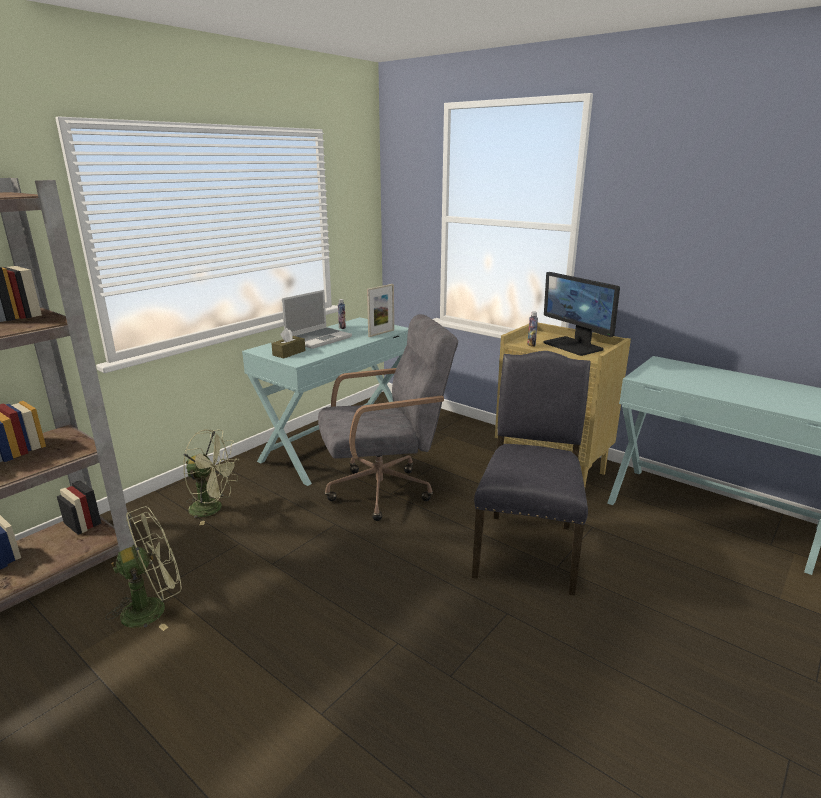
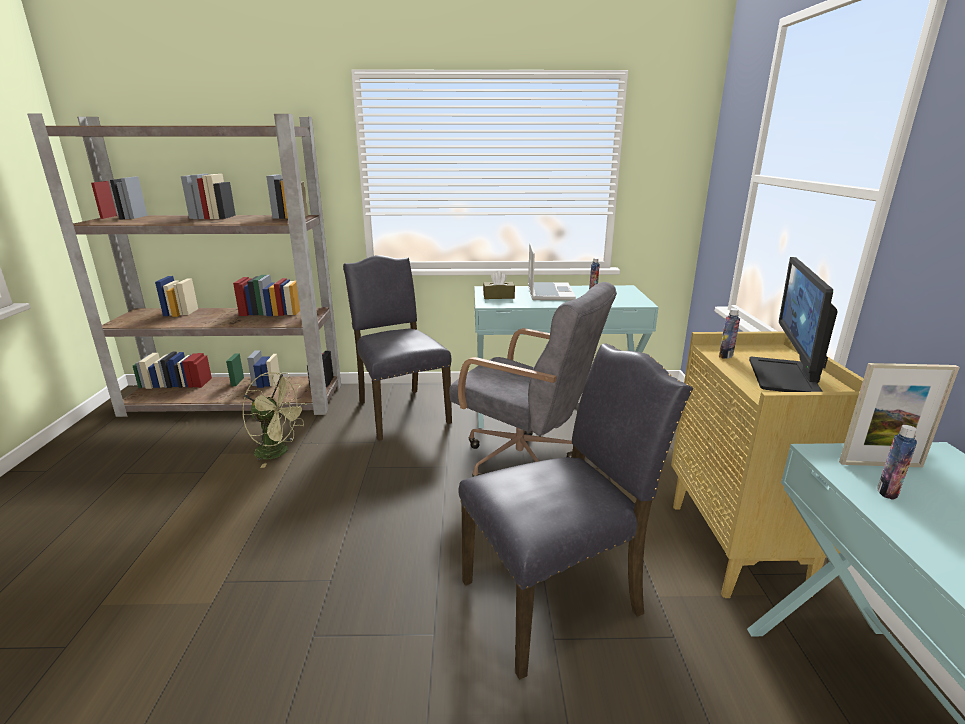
camera: 50 degrees right, 0 degrees up
green fan [183,430,239,525] -> grey chair [343,255,452,441]
laptop [282,290,352,349] -> laptop turned 90 degrees counterclockwise [528,243,576,300]
picture frame [367,284,394,337] -> picture frame moved to [839,363,960,467]
none -> bottle [877,425,917,500]

